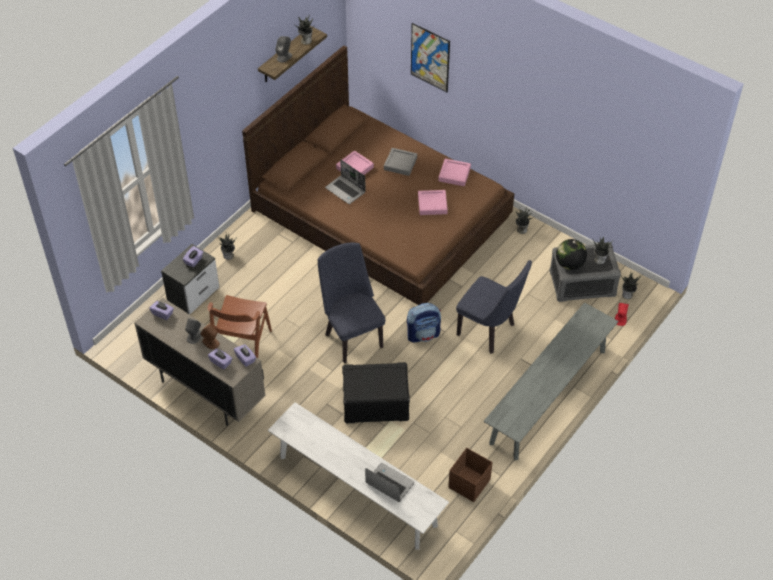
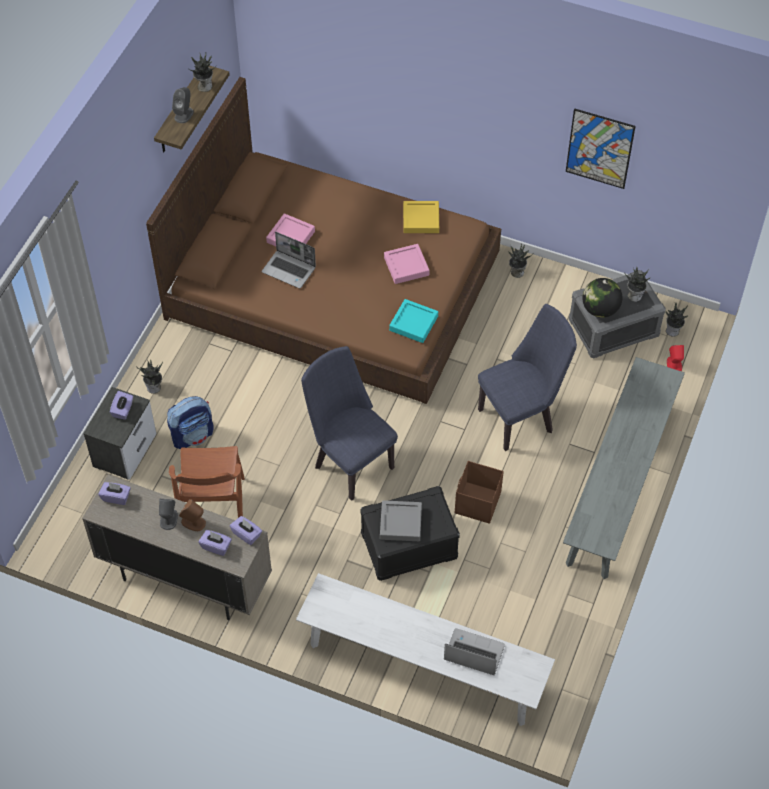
camera: 15 degrees left, 5 degrees up
grey tray [384,148,417,176] -> grey tray moved to [380,500,422,541]
backpack [407,303,441,342] -> backpack moved to [167,396,213,449]
picture [411,23,450,92] -> picture moved to [566,108,636,189]
pink tray [438,159,471,186] -> yellow tray [403,201,439,233]
brown storage box [448,448,492,502] -> brown storage box moved to [455,461,504,524]
blue chair [456,260,532,354] -> blue chair turned 45 degrees counterclockwise [478,304,577,451]
none -> turquoise tray [389,299,438,343]

